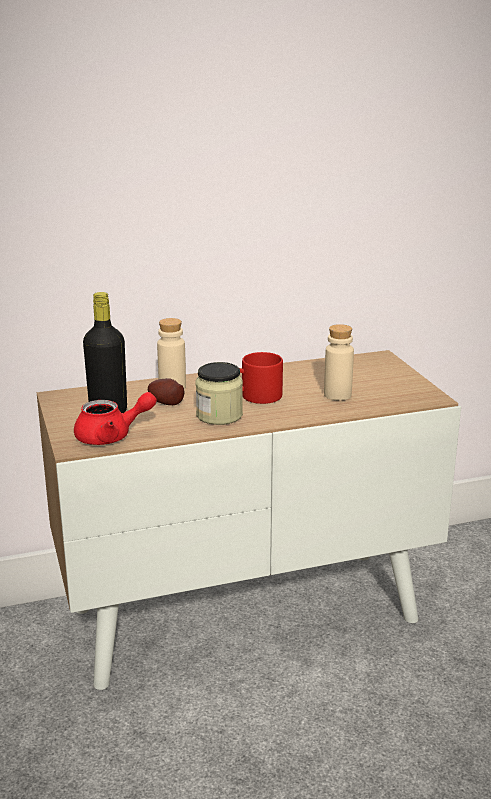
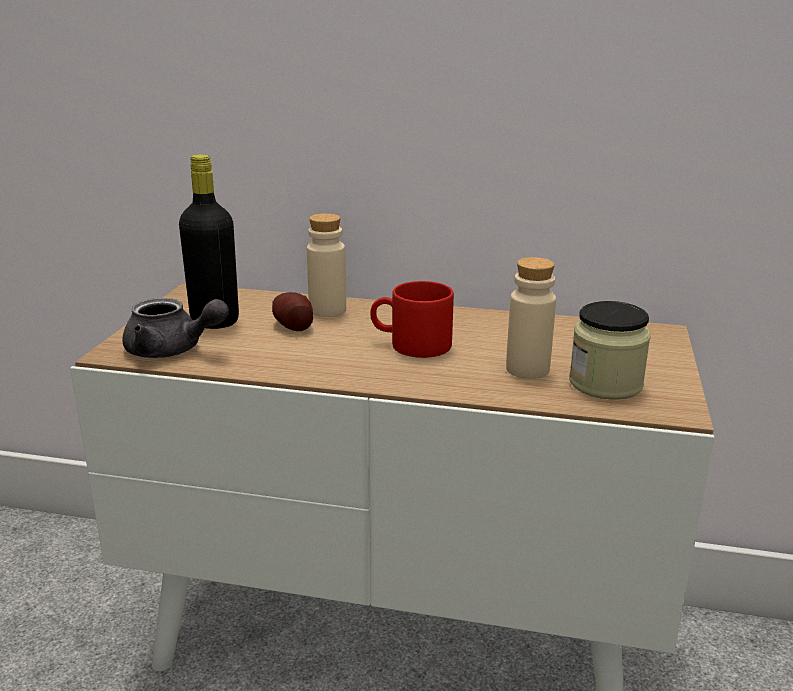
camera: 30 degrees right, 0 degrees up
red teapot [74,392,157,445] -> grey teapot [122,298,229,358]
jar [196,362,243,425] -> jar moved to [569,301,651,400]

